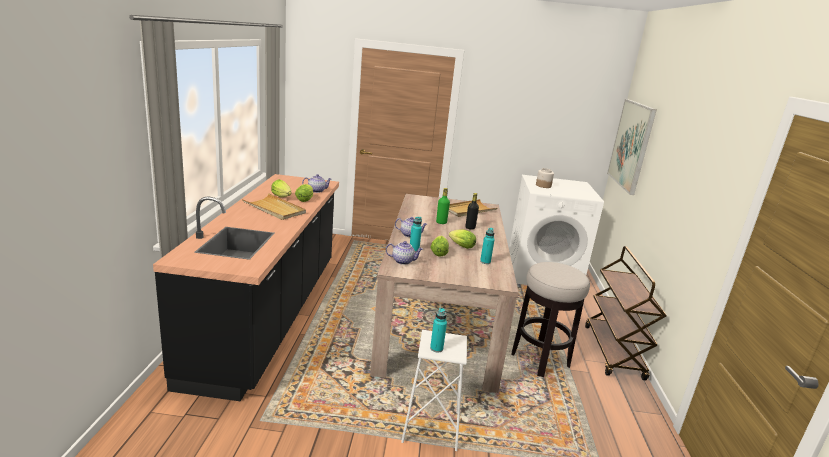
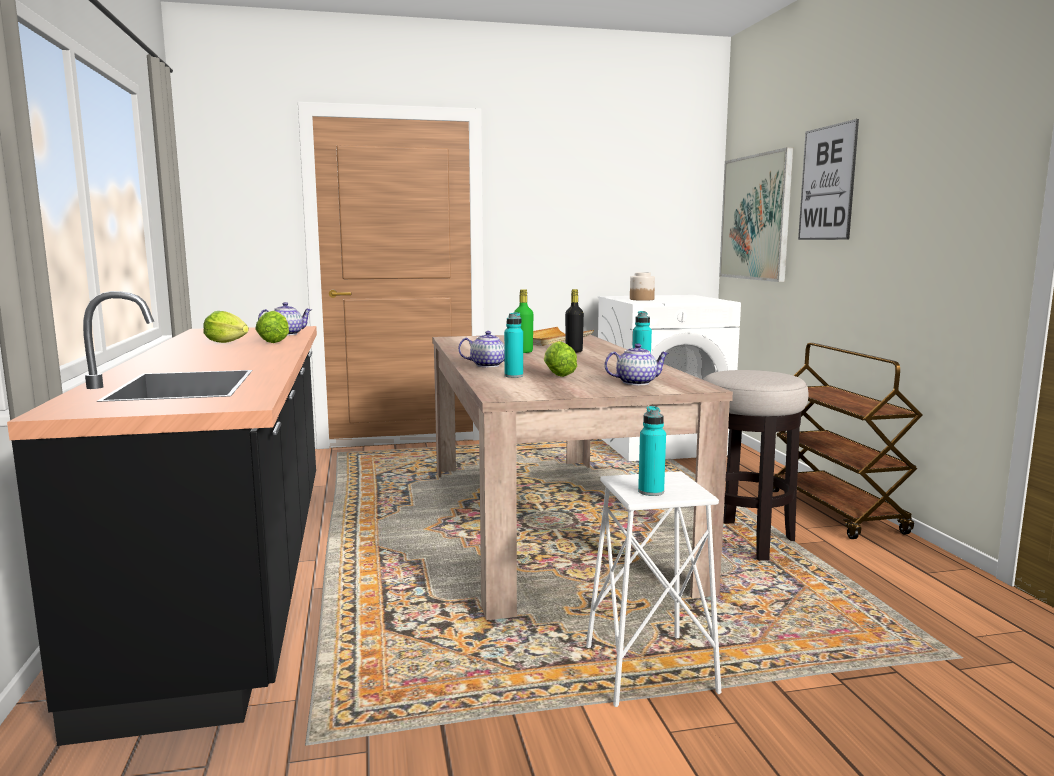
camera: 15 degrees left, 10 degrees down
beige tray [242,193,306,220] -> none
teapot [386,241,423,265] -> teapot moved to [604,343,669,385]
lettuce [449,230,476,249] -> none
none -> picture [798,119,859,240]

